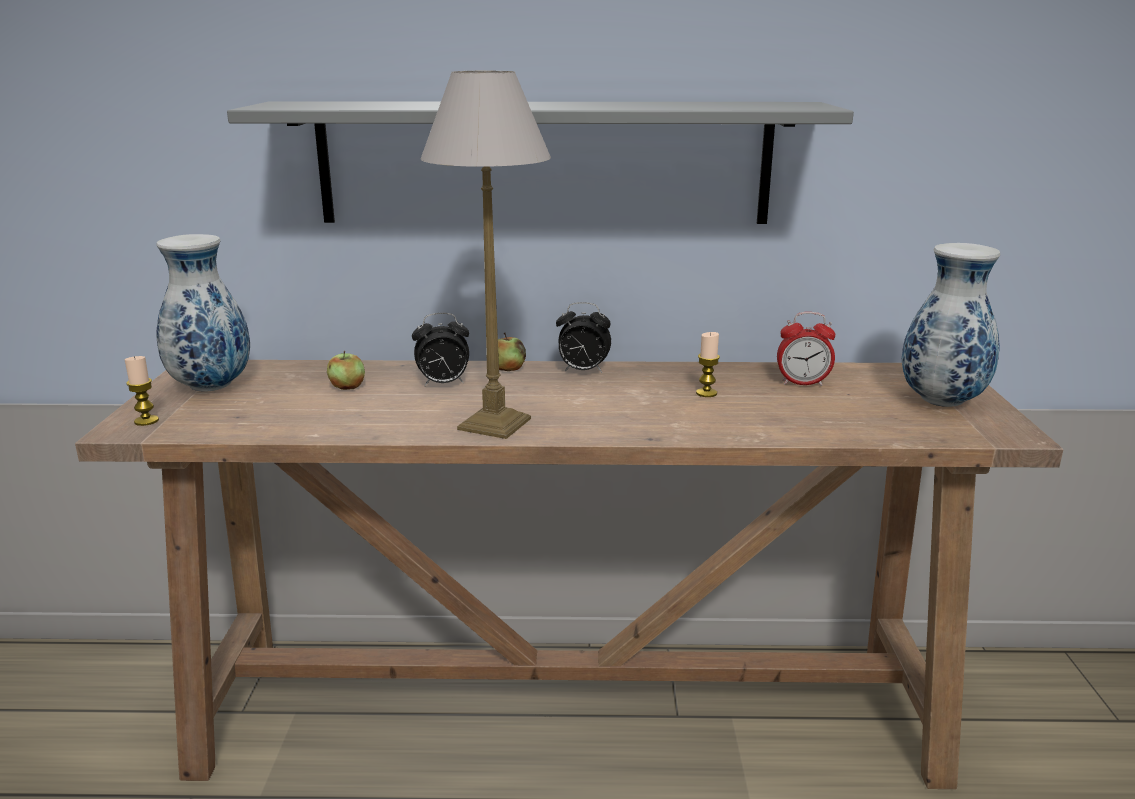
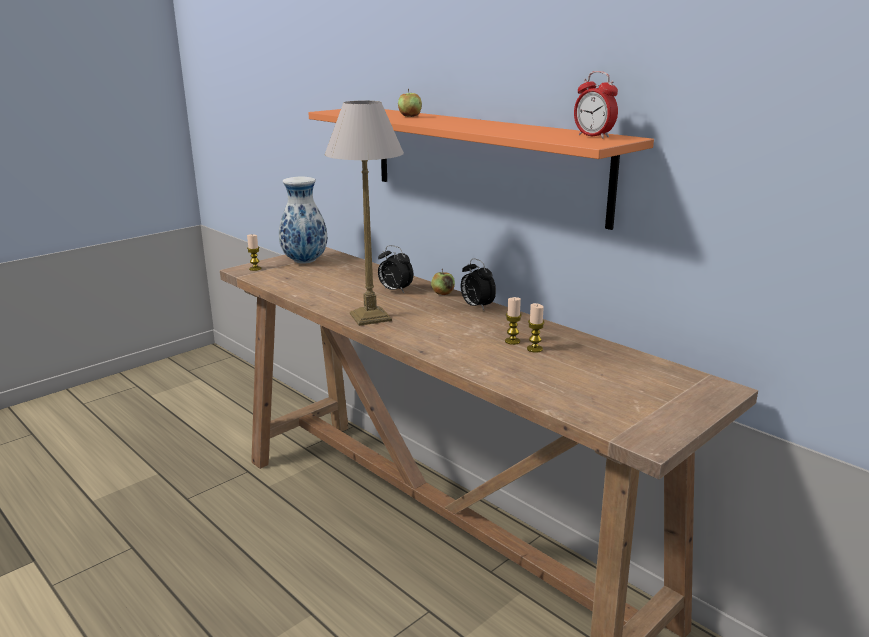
camera: 45 degrees right, 0 degrees up
grey shelf [227,101,854,224] -> orange shelf [309,109,654,230]
apple [327,351,365,390] -> apple moved to [398,89,422,117]
alarm clock [777,312,836,386] -> alarm clock moved to [574,71,618,138]
vase [902,243,1000,407] -> none
none -> candle [527,303,544,353]

